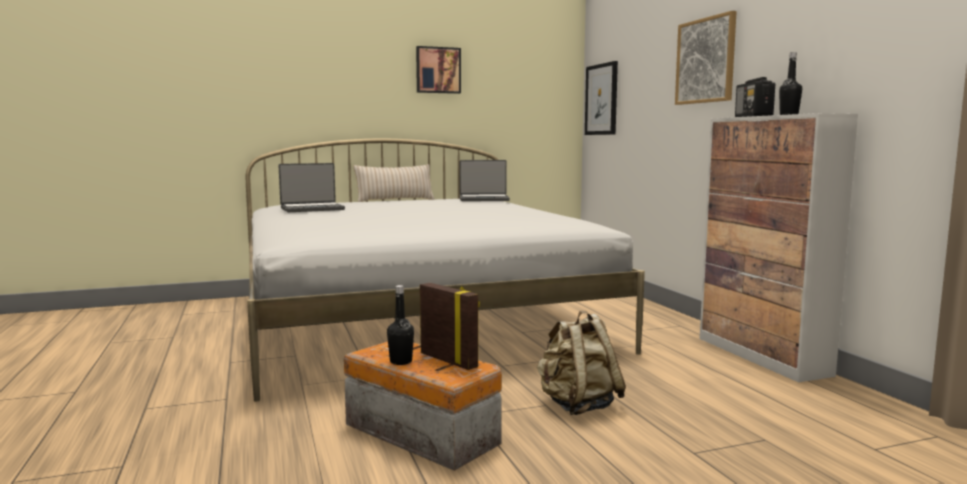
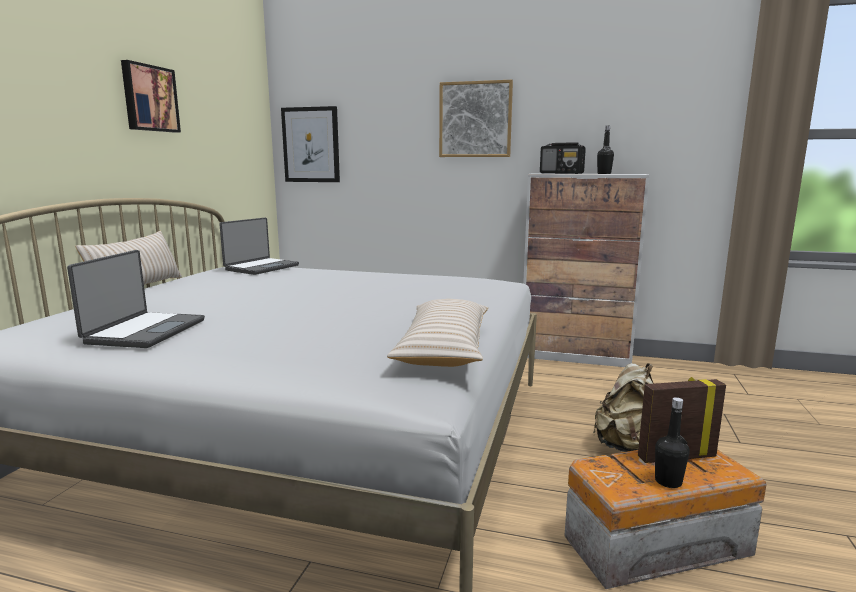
camera: 55 degrees left, 5 degrees up
none -> beige pillow [387,299,488,367]

